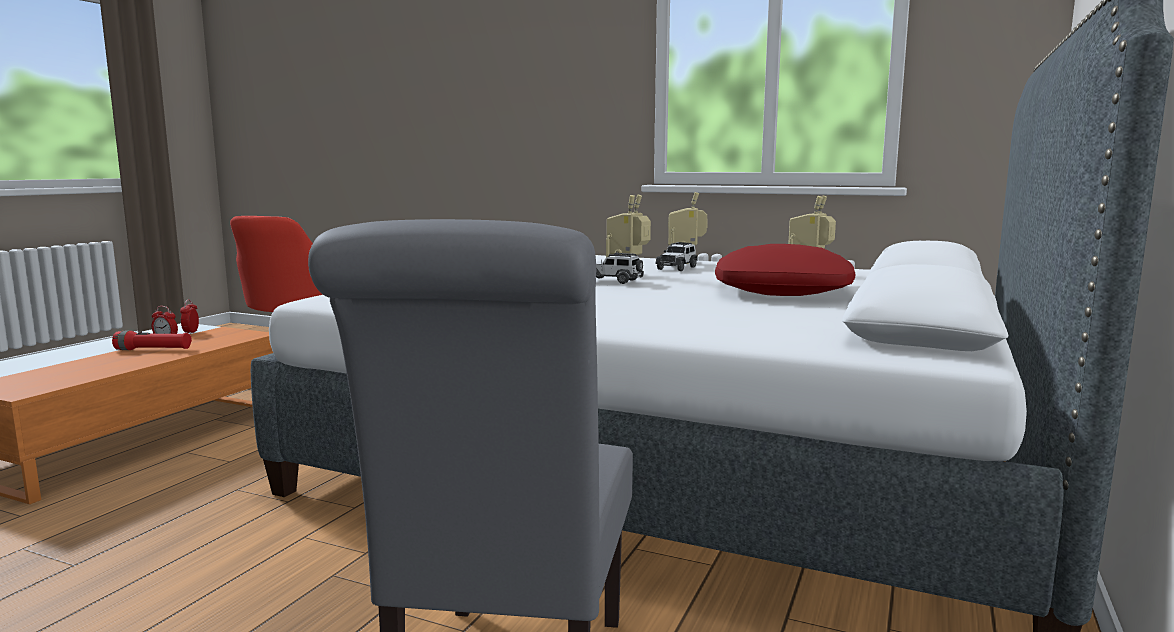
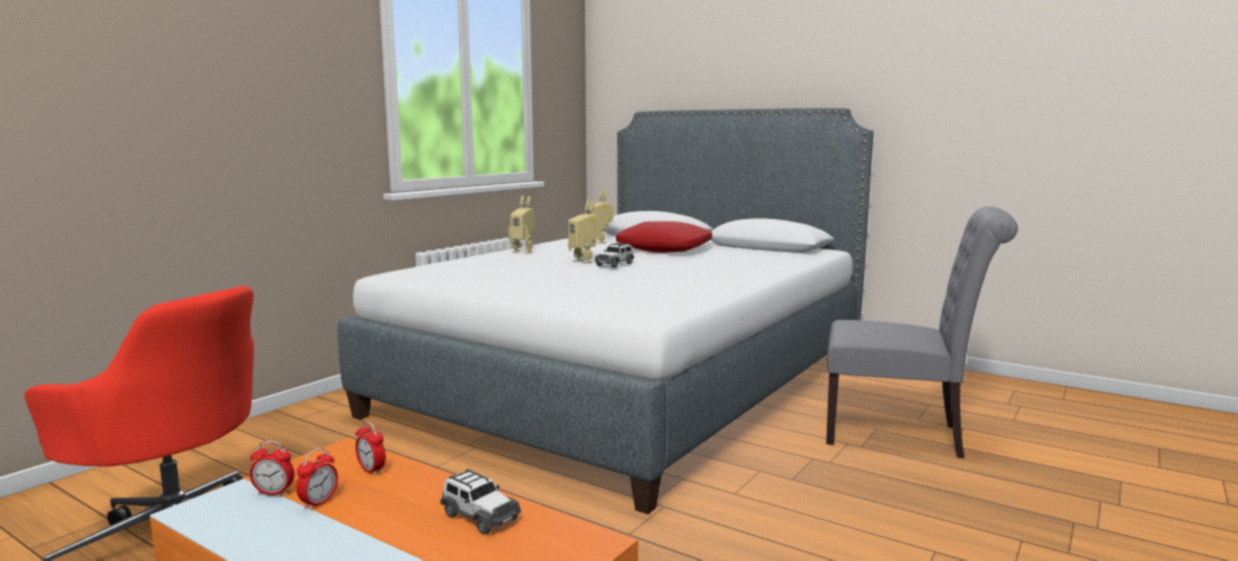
camera: 80 degrees left, 0 degrees up
red flashlight [112,331,192,350] -> none
toy car [655,242,698,271] -> toy car moved to [440,469,521,535]
none -> alarm clock [355,421,386,476]

